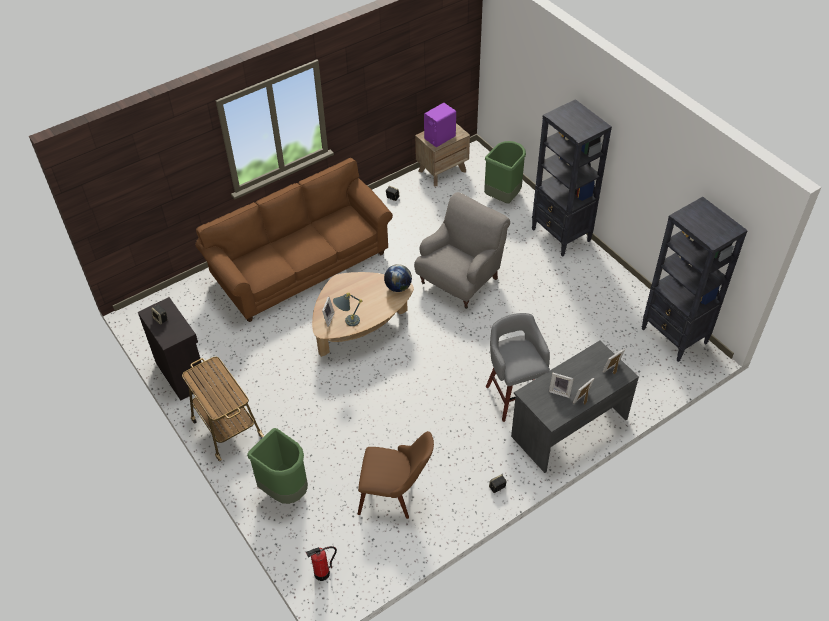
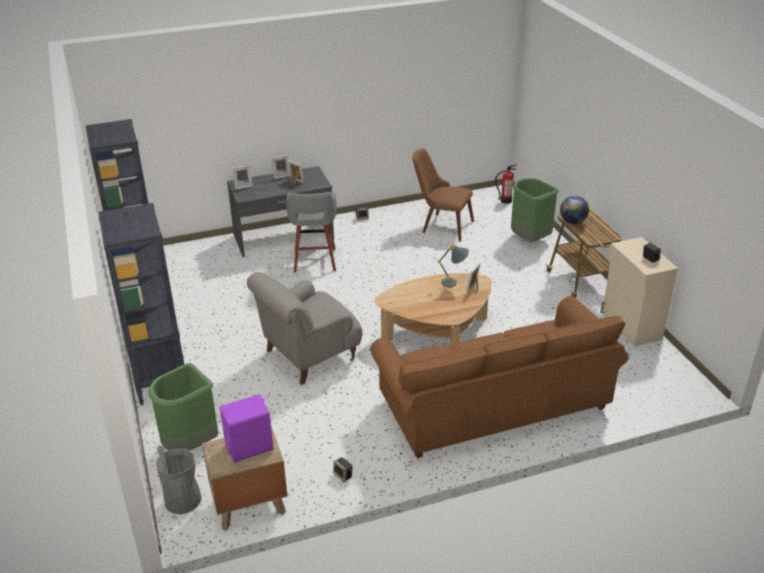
camera: 165 degrees left, 15 degrees down
black cabinet [138,297,208,400] -> beige cabinet [600,237,678,346]
globe [384,264,412,292] -> globe moved to [560,196,589,224]
none -> grey trash can [156,446,202,514]

